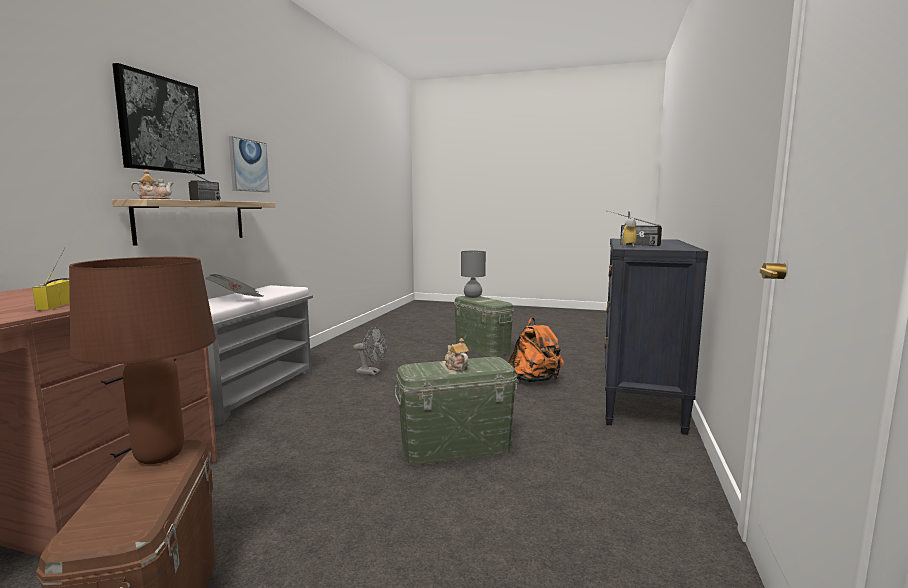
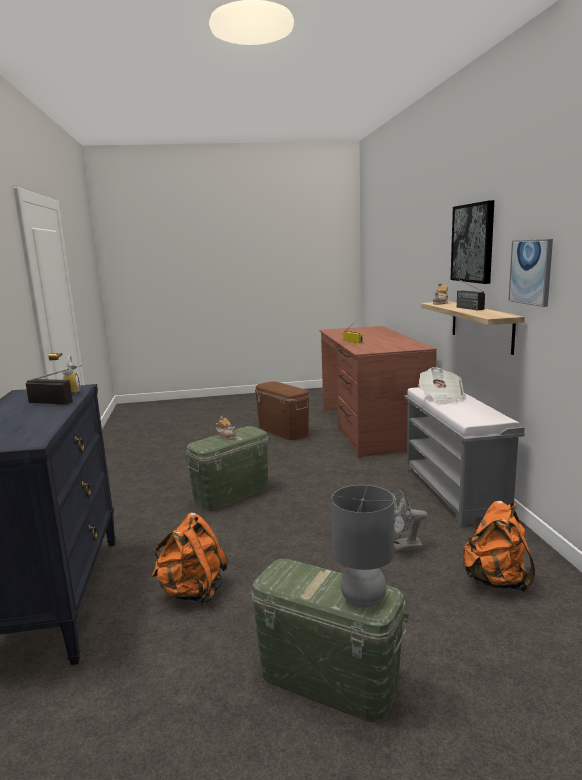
camera: 155 degrees right, 5 degrees up
brown table lamp [69,257,216,464] -> none
none -> orange backpack [462,501,535,593]

